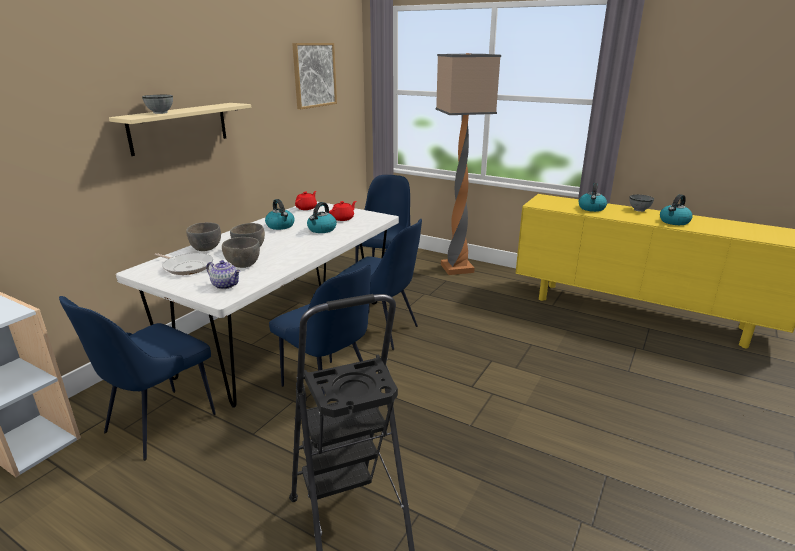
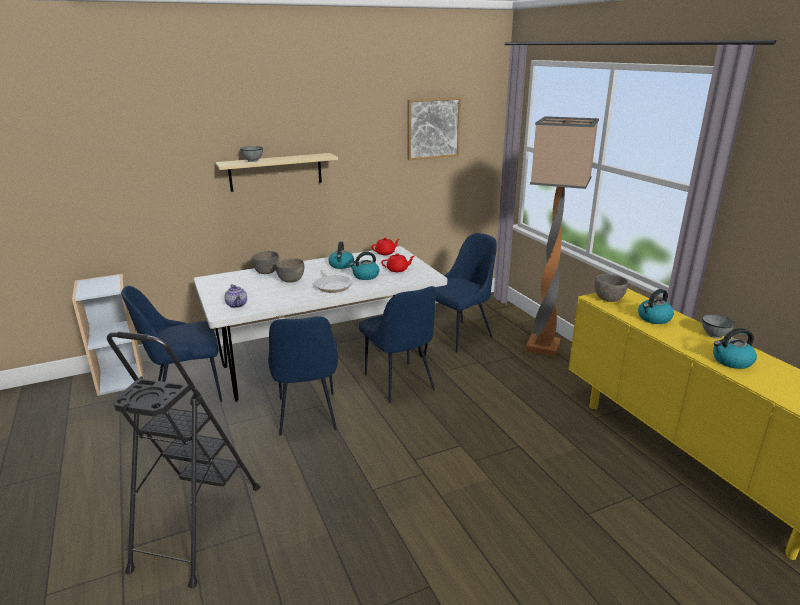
camera: 35 degrees right, 0 degrees up
frying pan [155,253,213,275] -> frying pan moved to [315,270,353,293]
grey bowl [222,237,260,268] -> grey bowl moved to [594,274,628,302]

